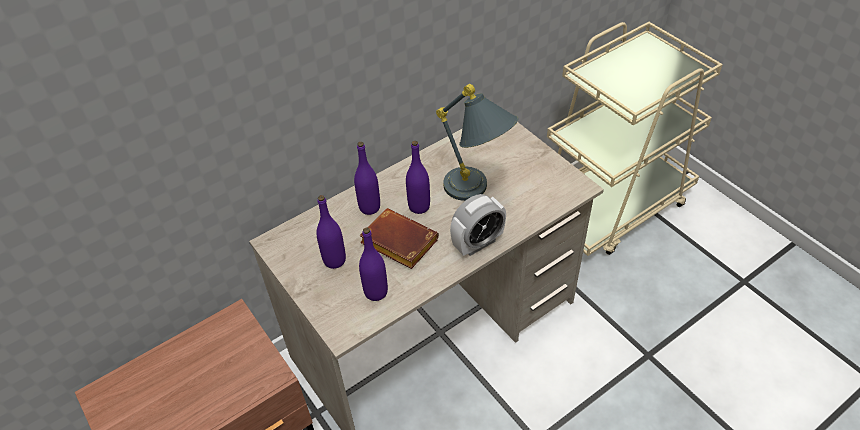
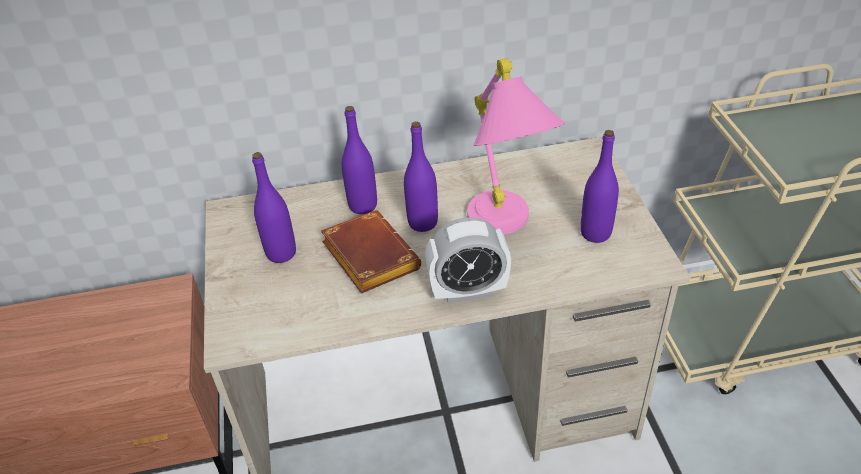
camera: 25 degrees right, 5 degrees down
purple bottle [359,227,388,301] -> purple bottle moved to [581,130,619,243]
grey table lamp [436,84,519,201] -> pink table lamp [467,58,566,235]

